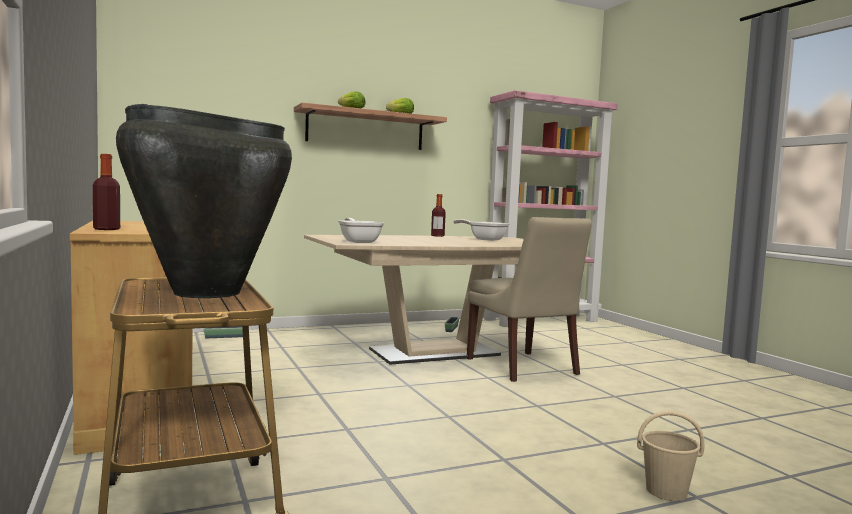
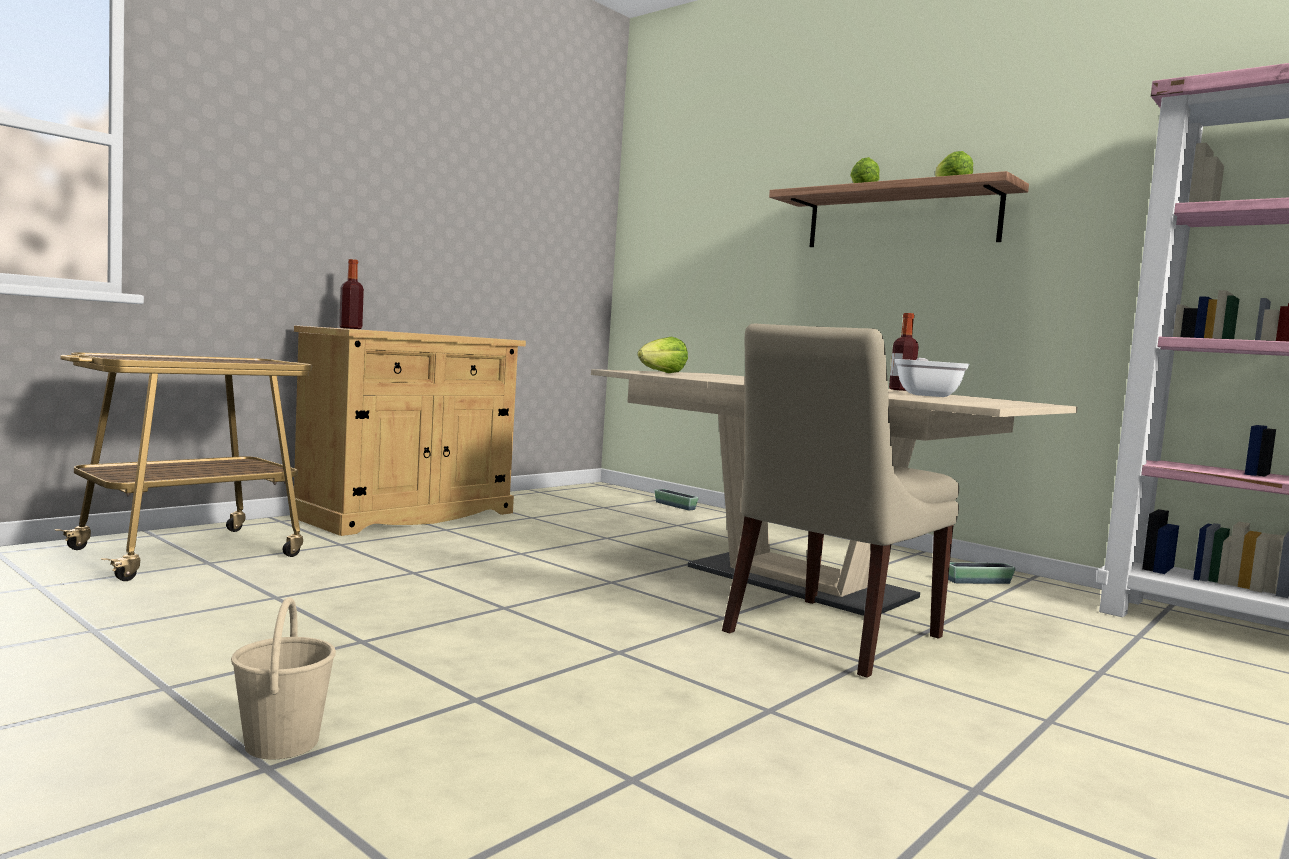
camera: 65 degrees right, 0 degrees up
black vase [116,104,292,298] -> none
frying pan [338,218,384,243] -> lettuce [637,336,688,373]

